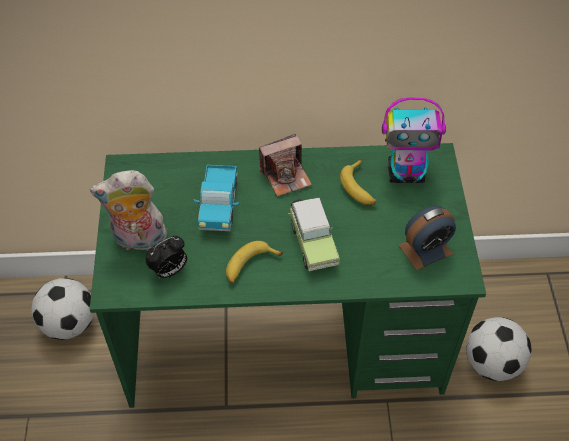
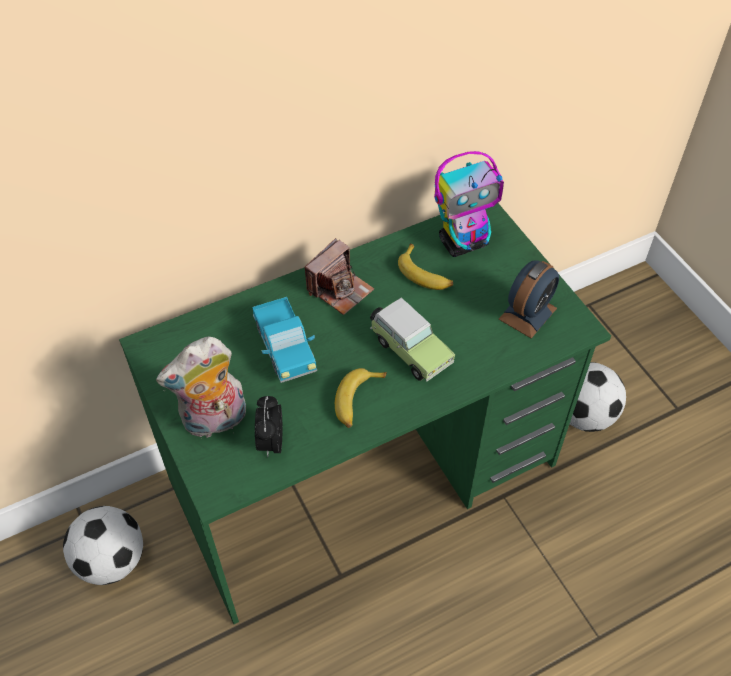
camera: 25 degrees left, 0 degrees up
alarm clock [145,236,187,279] -> alarm clock turned 150 degrees clockwise [255,396,282,457]

